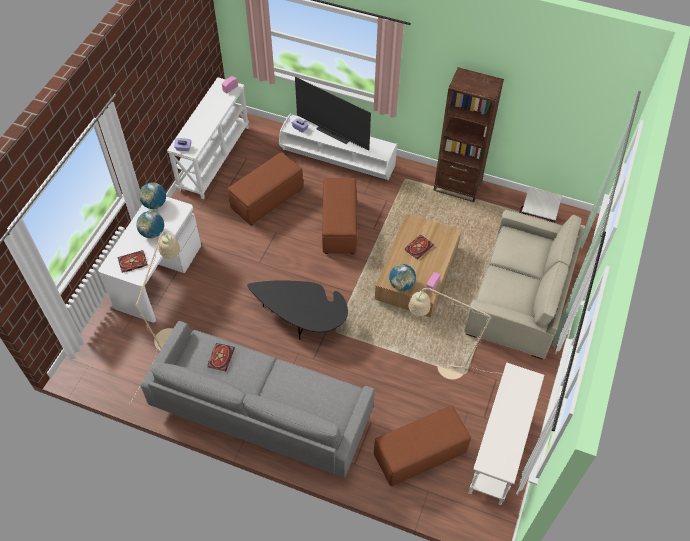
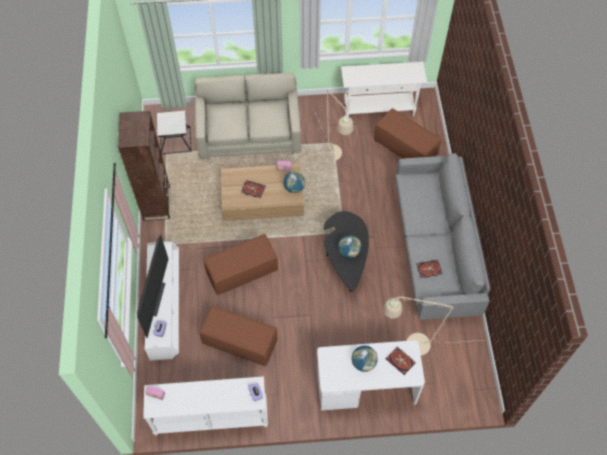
camera: 115 degrees left, 5 degrees up
globe [139,182,166,209] -> globe moved to [338,235,361,258]

